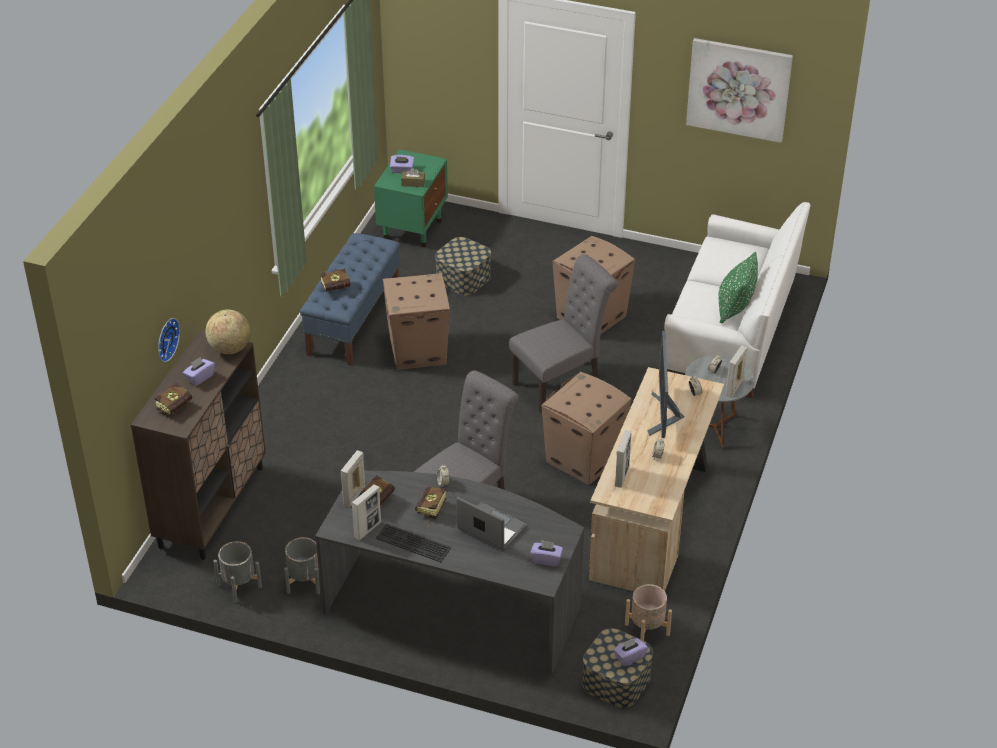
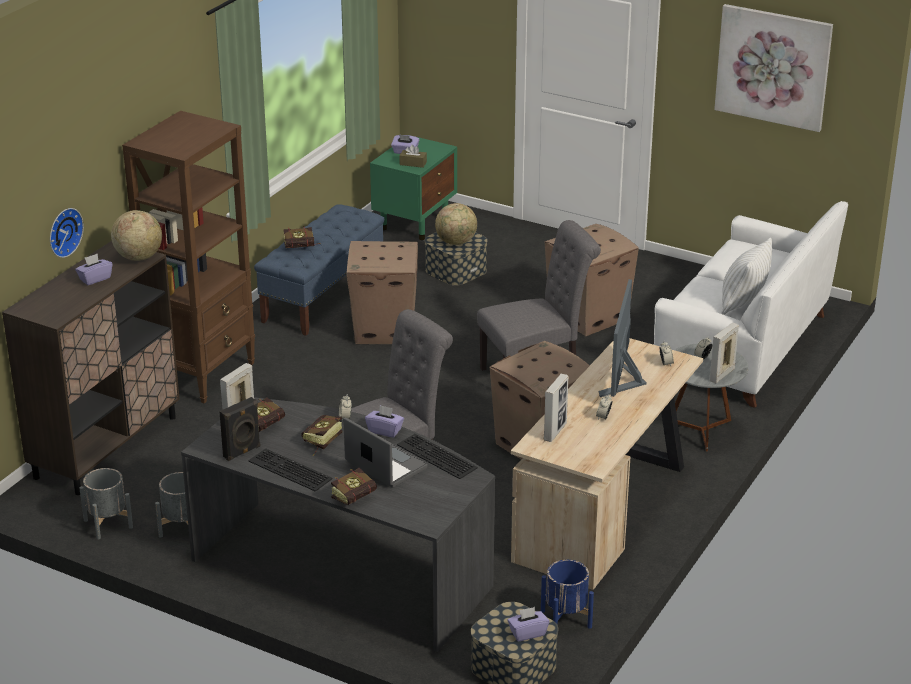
camera: 10 degrees right, 10 degrees down
book [155,383,192,415] -> book moved to [331,468,377,505]
picture frame [352,484,381,540] -> black speaker [219,397,260,461]
purple tissue box [530,540,563,567] -> purple tissue box moved to [365,405,404,438]
beige planter [625,584,672,641] -> blue planter [541,560,594,629]
green pillow [718,252,758,324] -> white pillow [721,237,772,315]
none -> brown bookcase [122,111,255,404]
none -> keyboard [397,434,478,479]
none -> globe [435,203,477,245]

